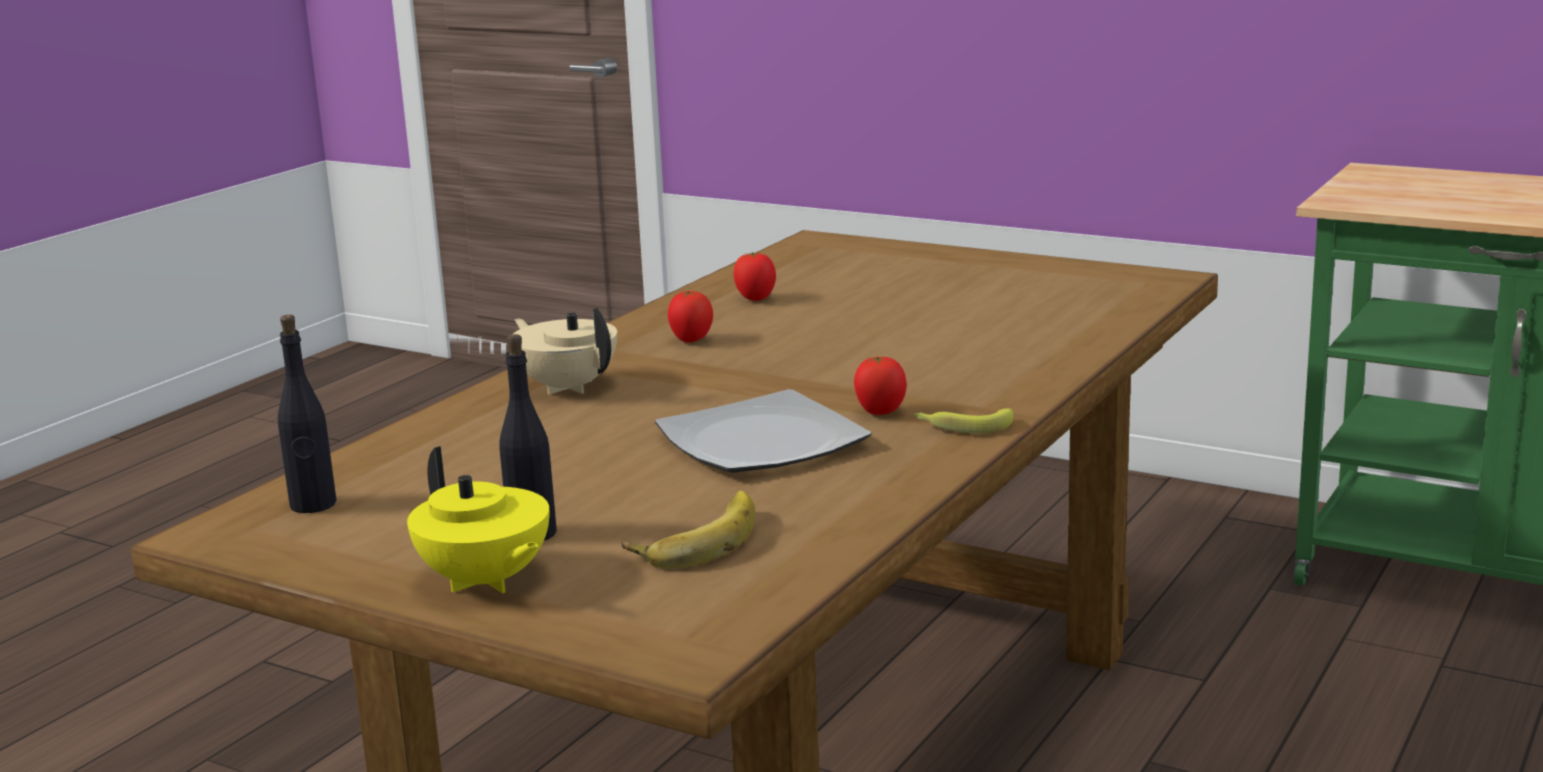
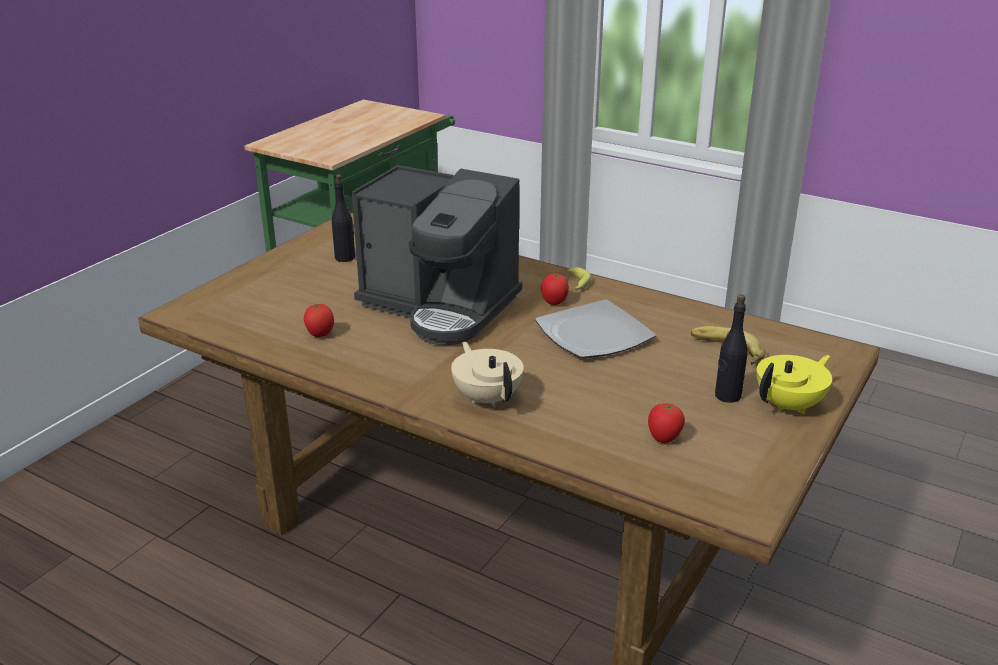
camera: 90 degrees left, 10 degrees up
black bottle [278,315,337,513] -> black bottle moved to [332,174,355,262]
beige teapot [513,308,617,395] -> beige teapot turned 105 degrees clockwise [451,342,524,407]
tomato [668,291,713,343] -> tomato moved to [648,403,685,443]
none -> coffee machine [352,165,522,345]

